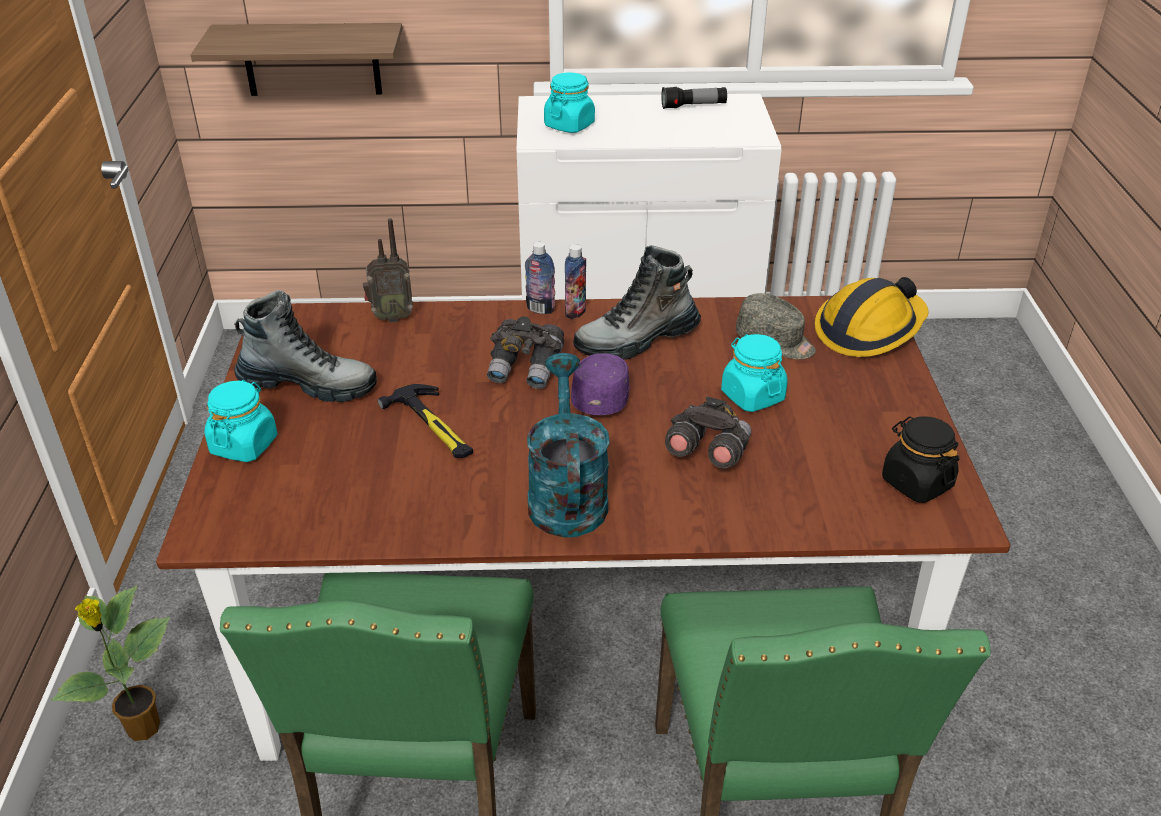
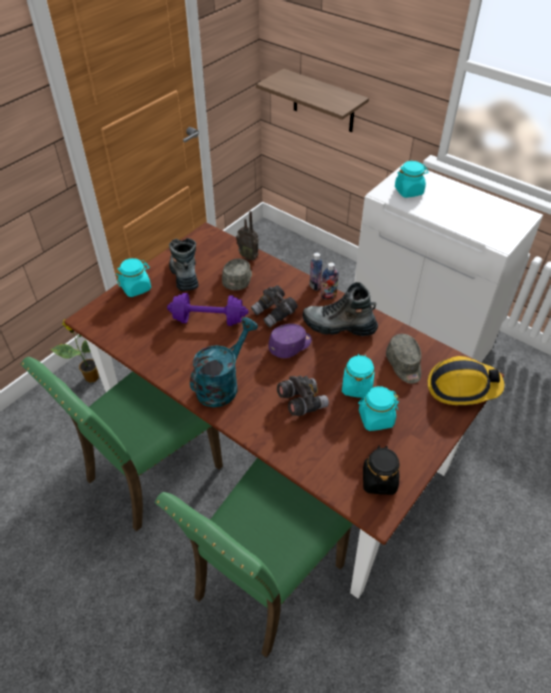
camera: 40 degrees right, 10 degrees up
boot [234,290,377,402] -> boot turned 150 degrees counterclockwise [169,238,199,291]
hammer [378,384,473,458] -> purple dumbbell [167,293,248,326]
flashlight [661,87,727,109] -> none
none -> grey cap [222,259,252,290]
none -> turquoise jar [358,386,399,431]

